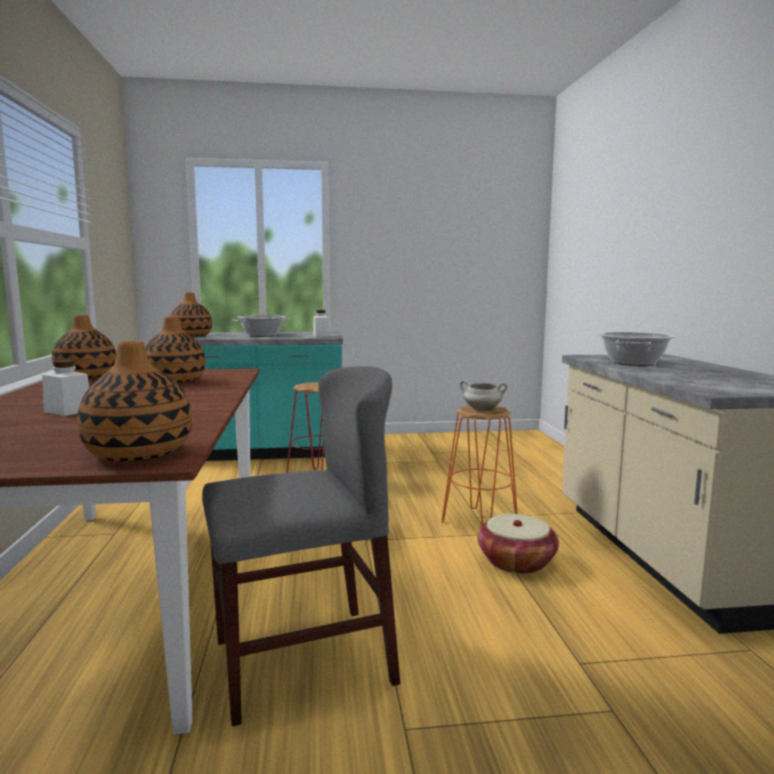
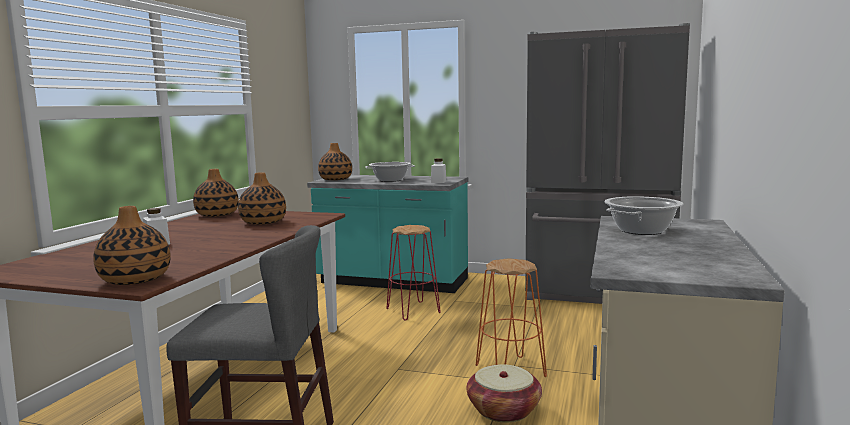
camera: 25 degrees right, 0 degrees up
white cooking pot [460,380,508,412] -> none
none -> grey fridge [525,23,690,304]

